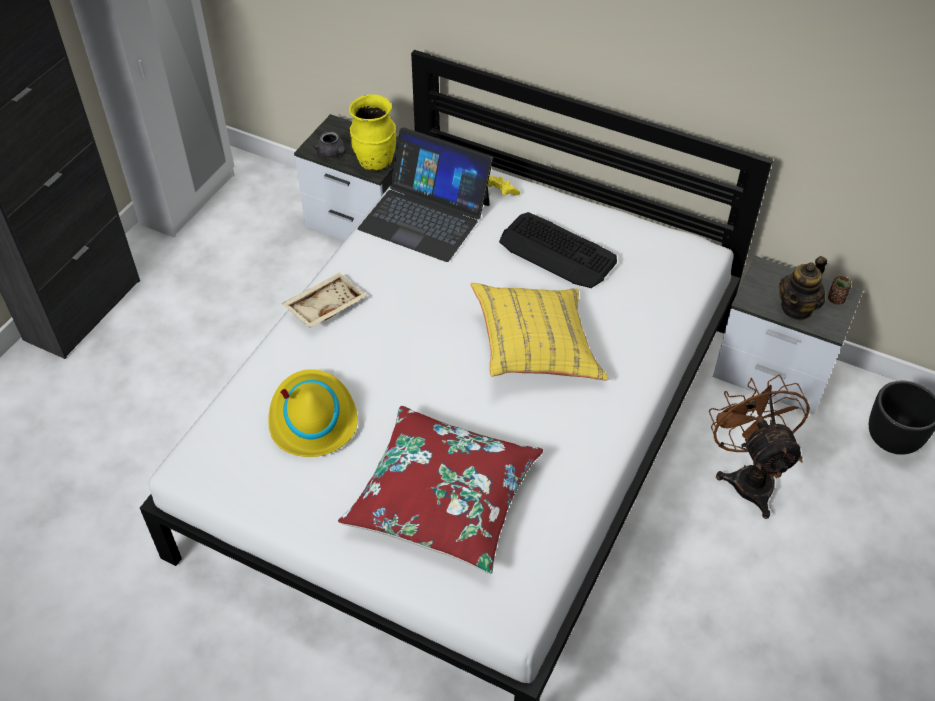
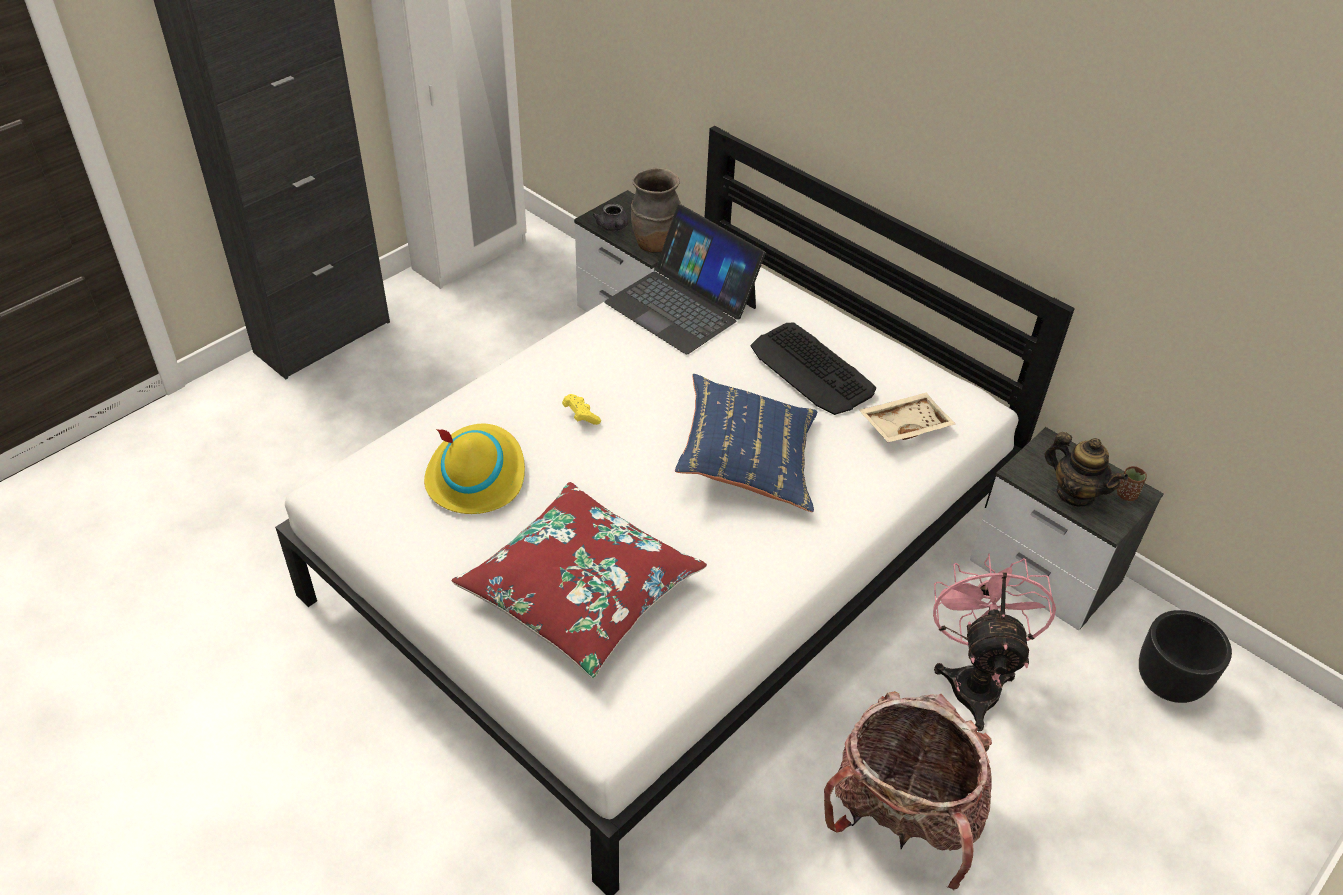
camera: 15 degrees right, 5 degrees down
beige tray [282,272,367,328] -> beige tray moved to [859,393,955,442]
yellow vase [349,94,396,171] -> brown vase [631,168,681,253]
yellow pillow [471,283,609,381] -> blue pillow [675,374,817,512]
yellow game controller [488,176,520,196] -> yellow game controller moved to [562,394,601,425]
brown fan [709,375,810,519] -> pink fan [933,554,1056,731]
teapot [779,256,827,321] -> teapot turned 105 degrees counterclockwise [1045,432,1128,507]
none -> backpack [824,691,992,890]

